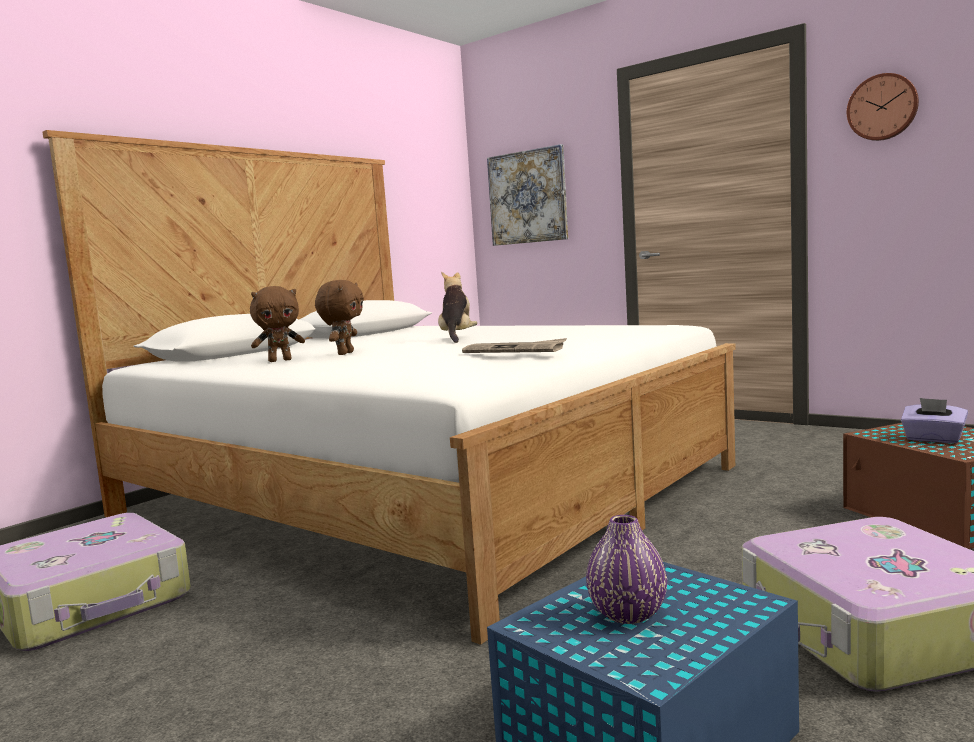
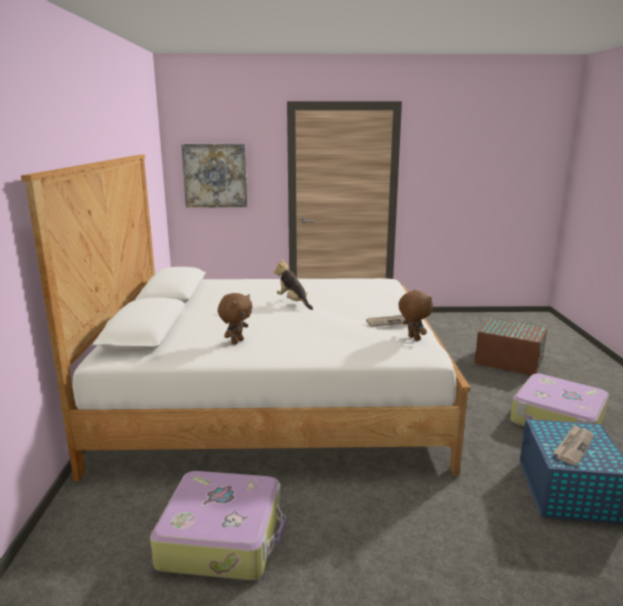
camera: 40 degrees left, 10 degrees up
brown plush toy [315,280,364,355] -> brown plush toy moved to [398,290,433,341]
purple vase [586,515,667,624] -> newspaper [553,424,594,466]
wall clock [847,73,919,141] -> none
purple tissue box [901,398,968,443] -> none

